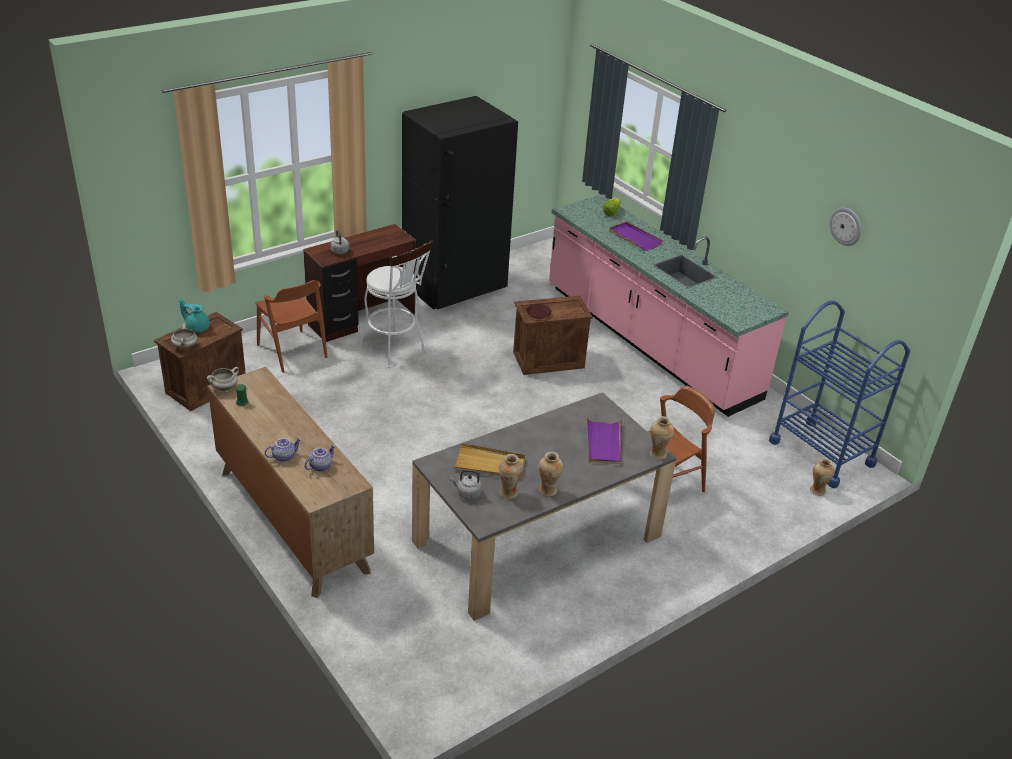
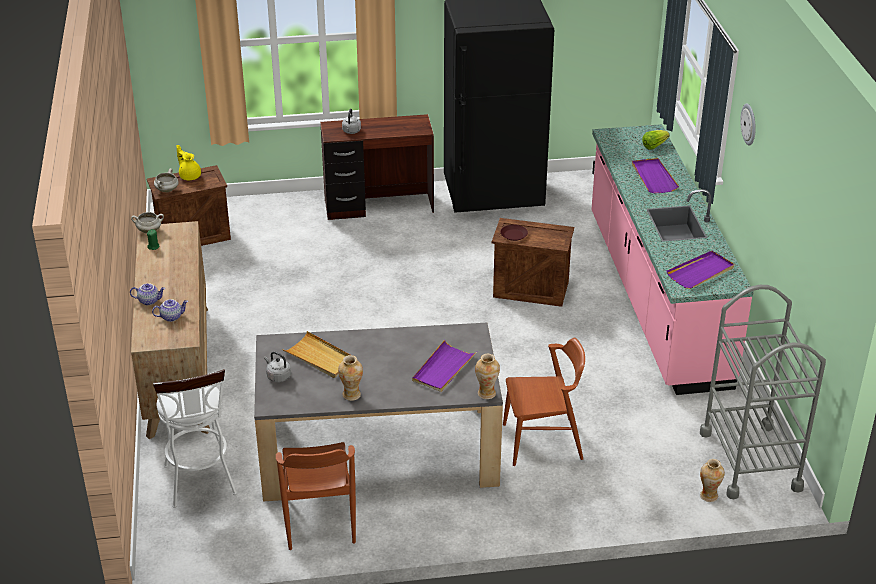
camera: 30 degrees right, 0 degrees up
turquoise teapot [179,298,210,333] -> yellow teapot [176,145,201,180]
brown chair [255,280,328,373] -> brown chair moved to [276,442,356,550]
white stool [358,240,433,368] -> white stool moved to [153,369,237,508]
vase [499,454,523,499] -> none
blue cart [769,300,910,488] -> grey cart [700,285,826,499]
wall clock [829,207,862,246] -> wall clock moved to [740,104,756,145]
none -> purple tray [667,251,734,289]

